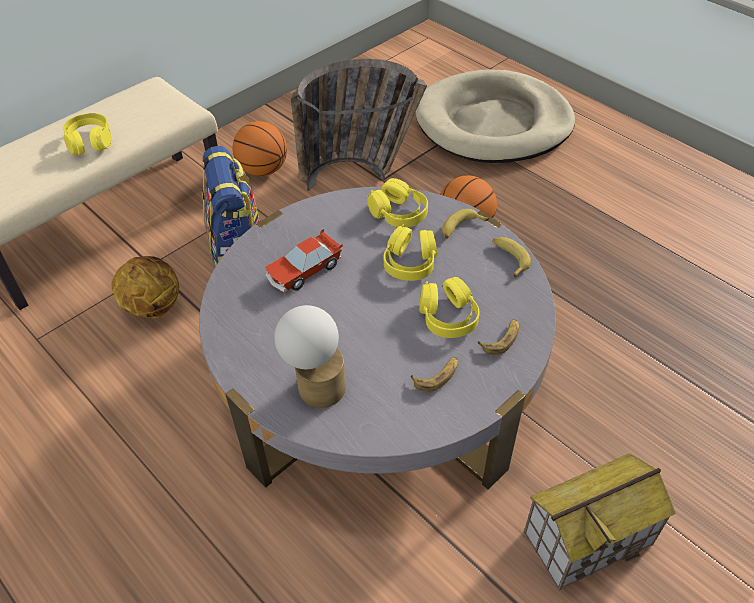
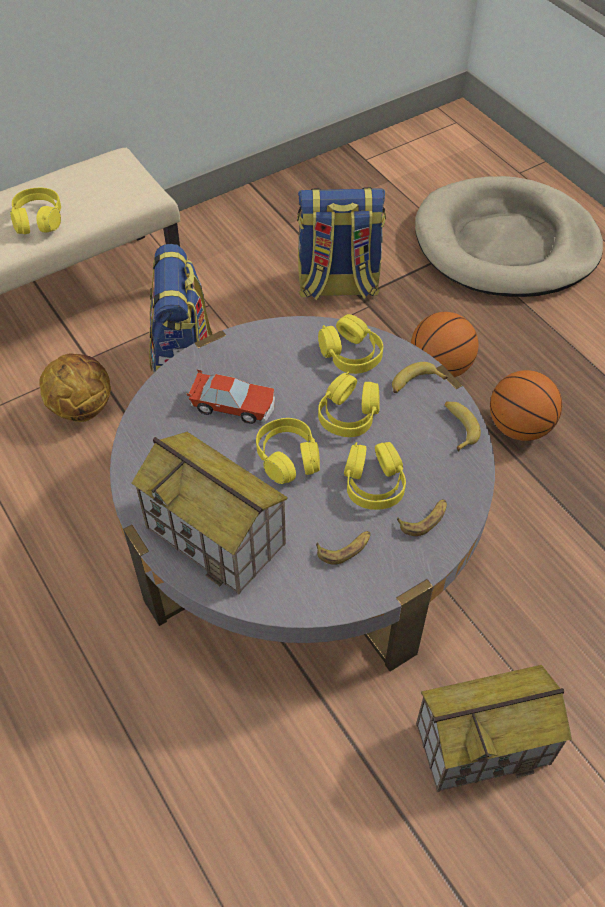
camera: 10 degrees right, 5 degrees up
basketball [233,121,287,176] -> basketball moved to [490,370,562,441]
toy car [265,229,343,293] -> toy car turned 135 degrees counterclockwise [186,369,275,424]
table lamp [274,305,346,408] -> toy house [131,432,288,594]
basket [291,59,427,191] -> backpack [297,187,386,300]
none -> yellow headphones [256,418,320,484]

